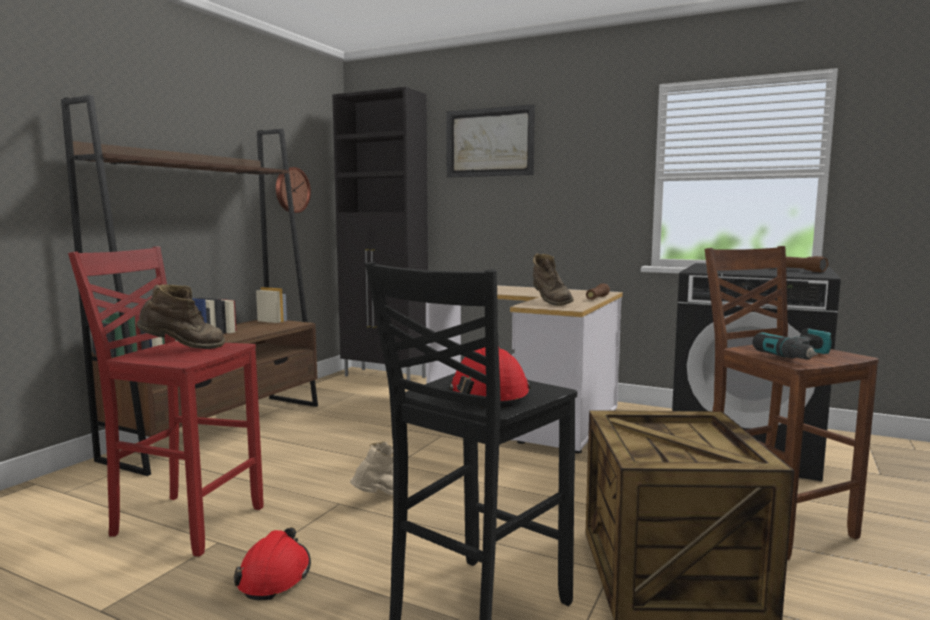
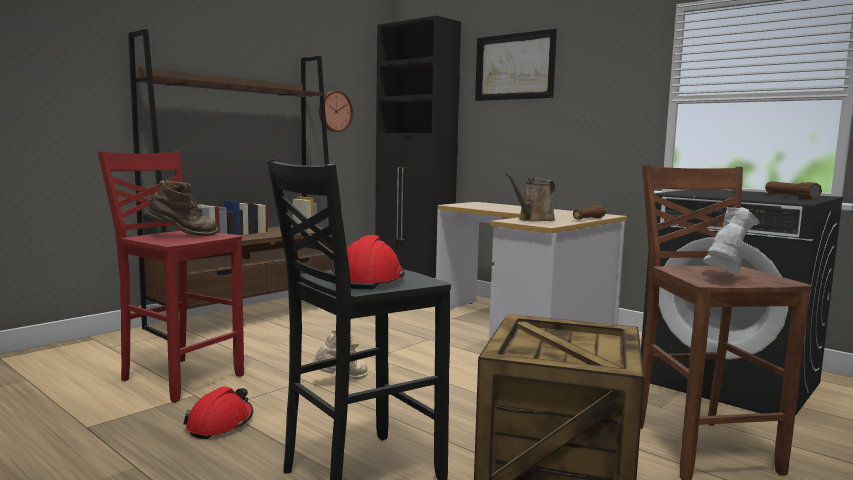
camera: 15 degrees right, 0 degrees up
brown boot [533,253,574,306] -> brown watering can [506,173,556,222]
power drill [753,328,832,360] -> white boot [703,207,760,275]

